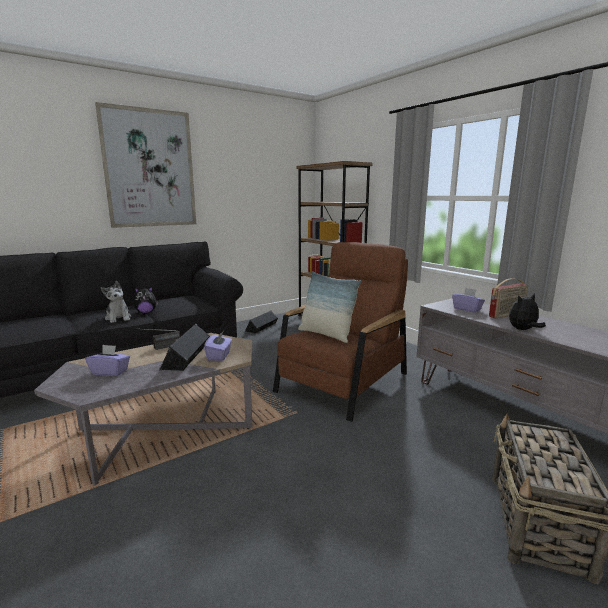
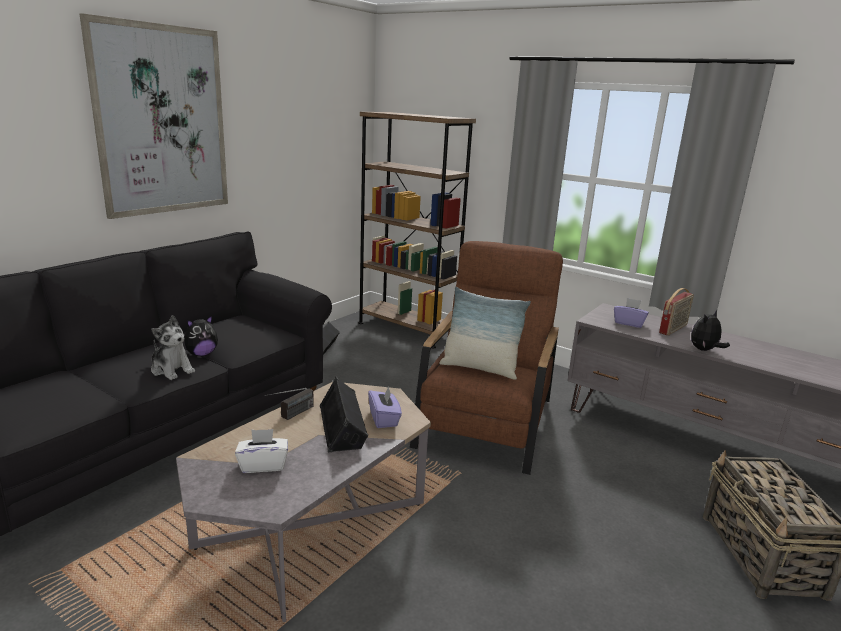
camera: 20 degrees left, 5 degrees up
purple tissue box [85,345,130,376] -> white tissue box [235,429,288,473]

